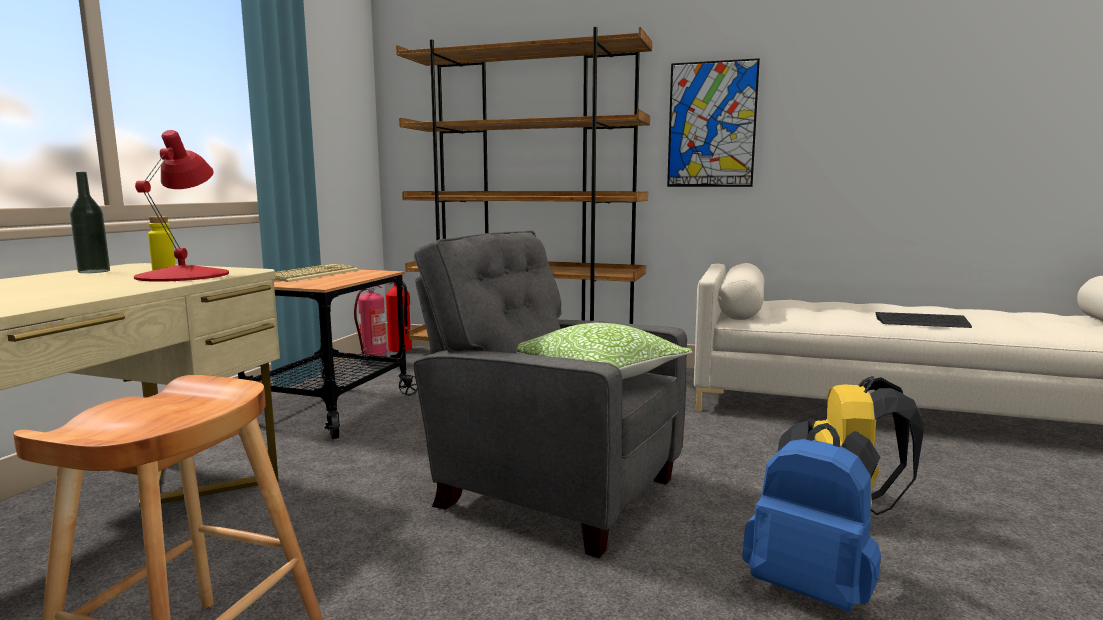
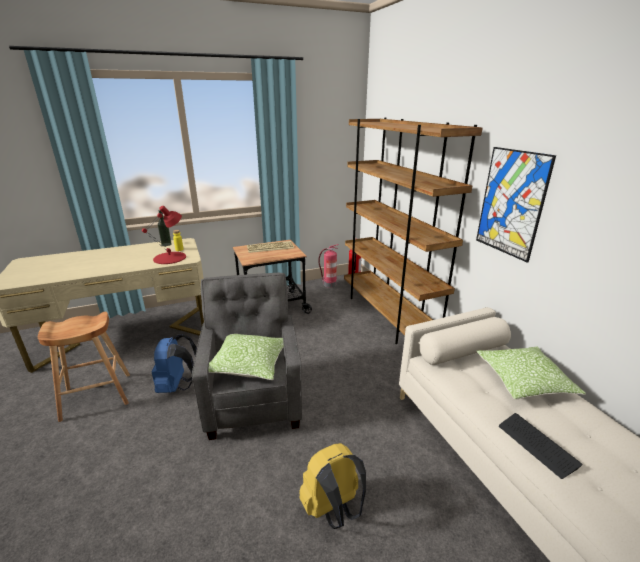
camera: 50 degrees right, 15 degrees up
blue backpack [742,421,881,611] -> blue backpack moved to [152,334,197,393]
none -> pillow [477,346,586,399]

